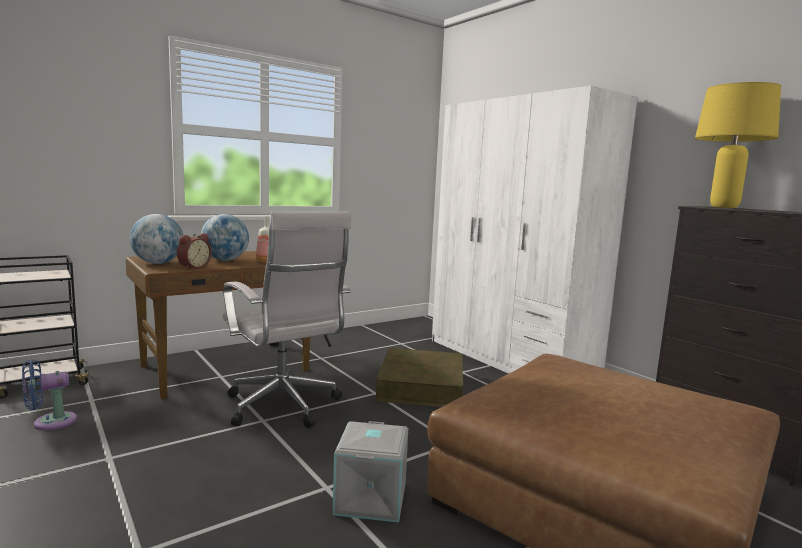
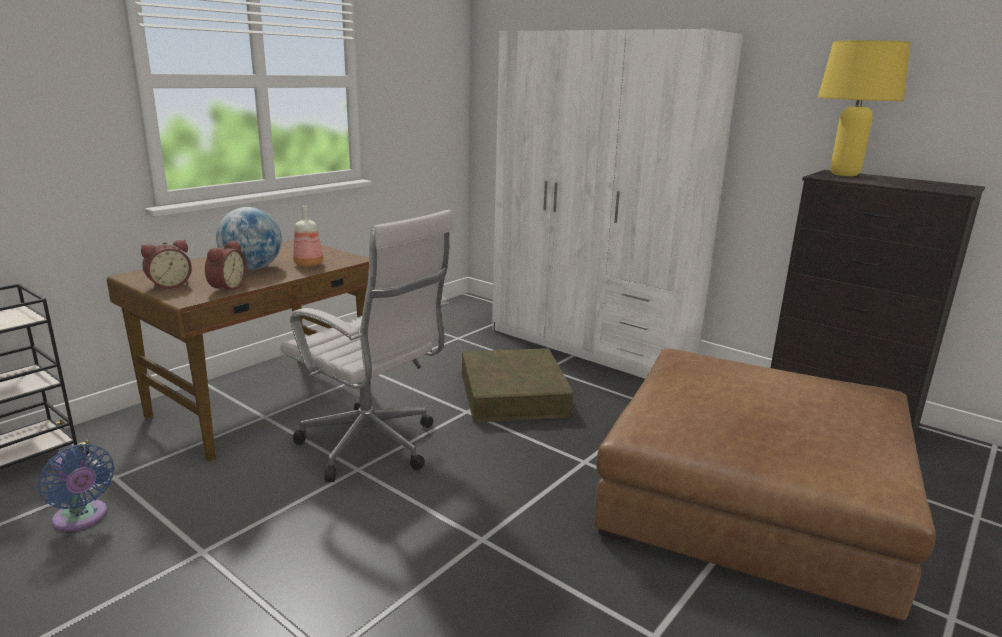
camera: 15 degrees left, 10 degrees up
blue fan [22,359,77,430] -> blue fan turned 90 degrees counterclockwise [38,444,115,532]
globe [130,214,183,264] -> alarm clock [141,240,192,290]
grey storage box [333,421,408,522] -> none

